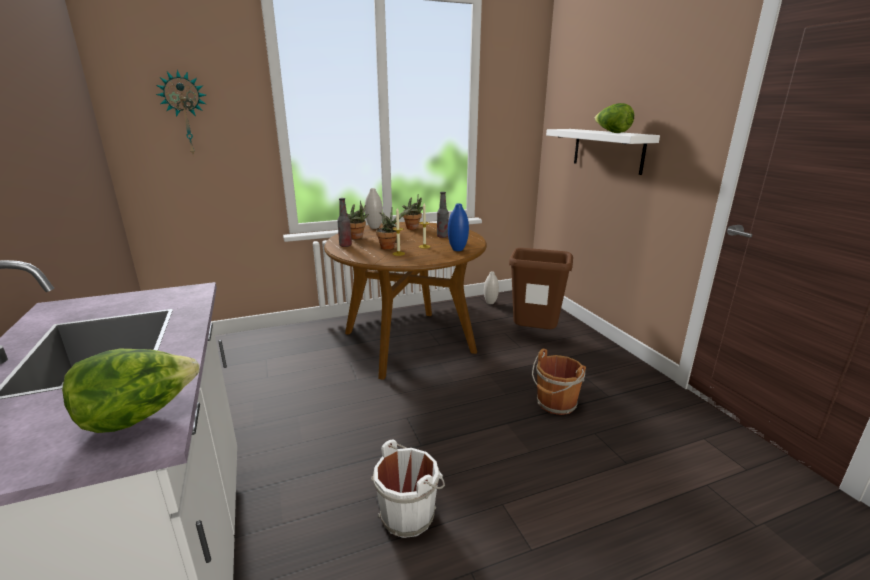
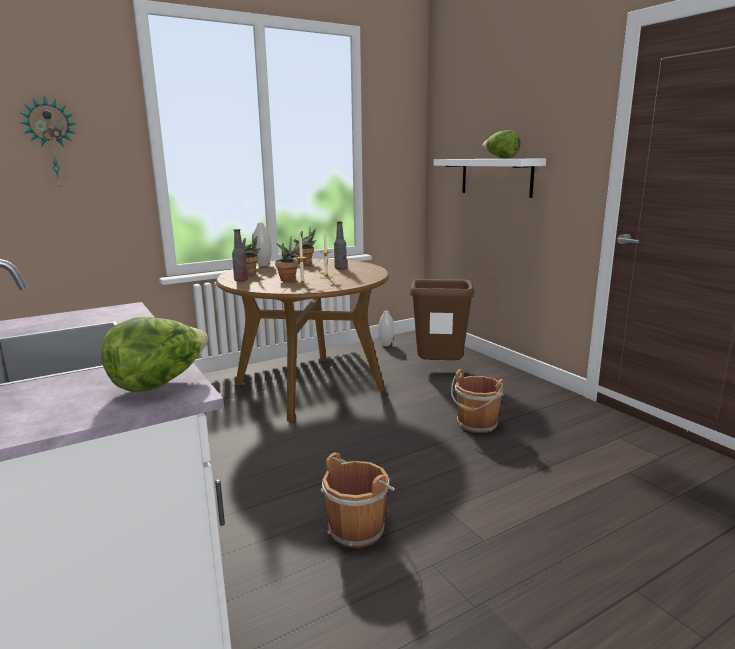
camera: 10 degrees left, 5 degrees down
white bucket [371,439,445,538] -> brown bucket [321,453,395,548]
blue vase [448,204,469,251] -> none

